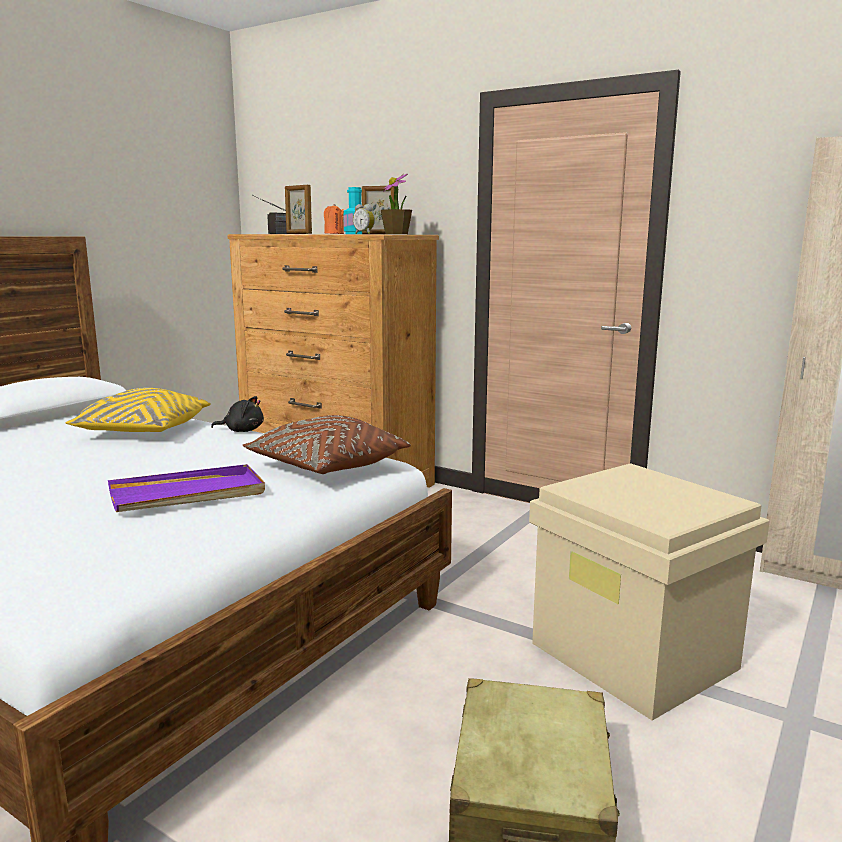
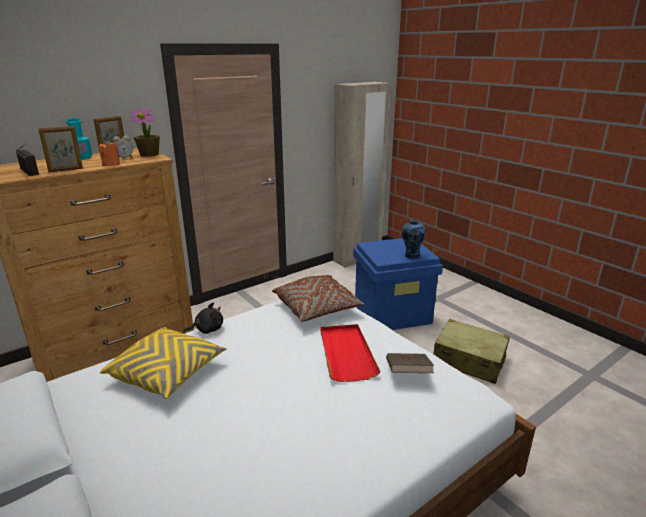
camera: 70 degrees left, 10 degrees up
purple tray [108,464,265,512] -> red tray [321,324,381,382]
black plush toy [211,396,264,432] -> black plush toy turned 45 degrees clockwise [183,302,223,334]
beige storage box [529,463,770,721] -> blue storage box [353,238,443,330]
none -> brown book [386,353,434,373]
none -> vase [402,219,425,259]

